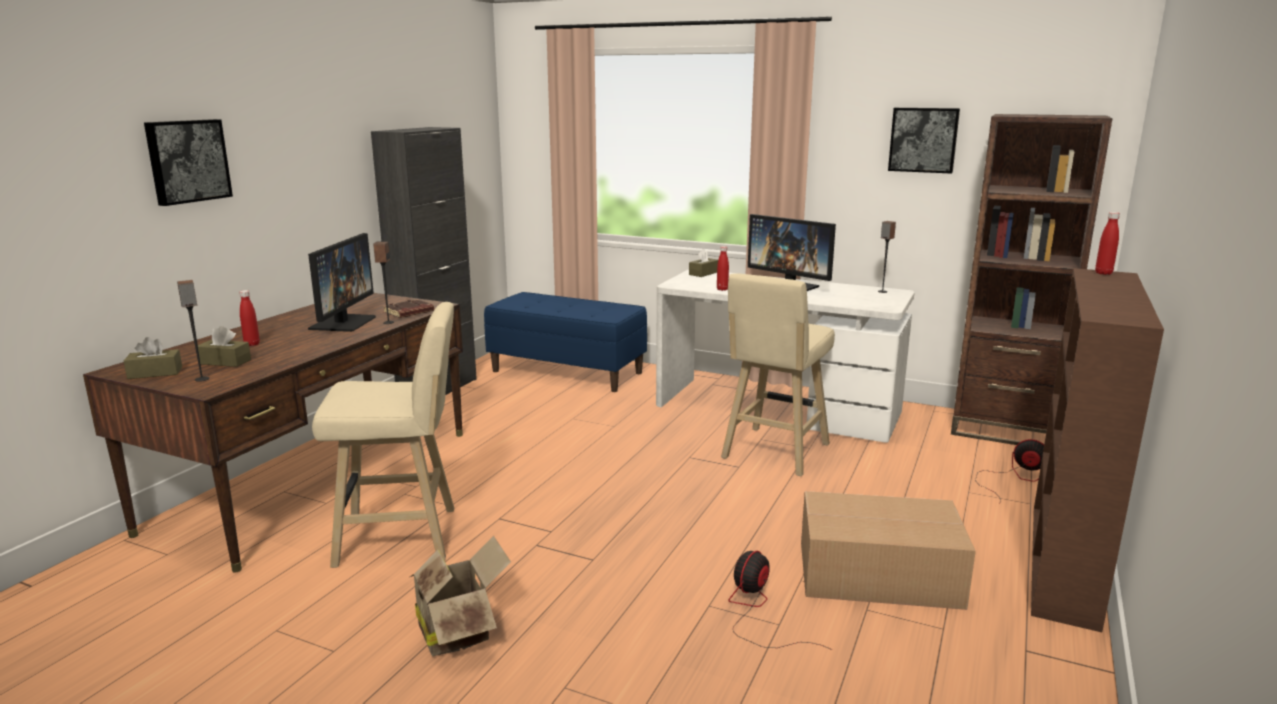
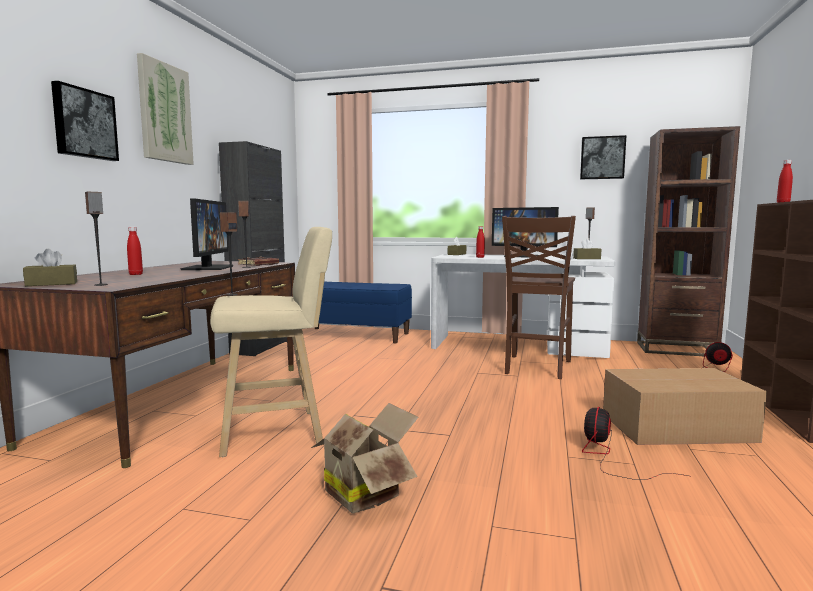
camera: 10 degrees left, 10 degrees down
brown tissue box [198,326,251,367] -> brown tissue box moved to [573,238,601,259]
beige stool [721,273,835,476] -> brown chair [502,216,576,379]
none -> picture [137,53,194,165]
none -> speaker [220,212,238,296]

